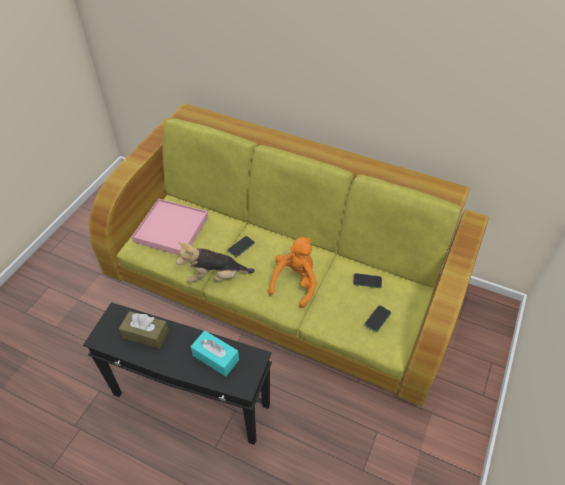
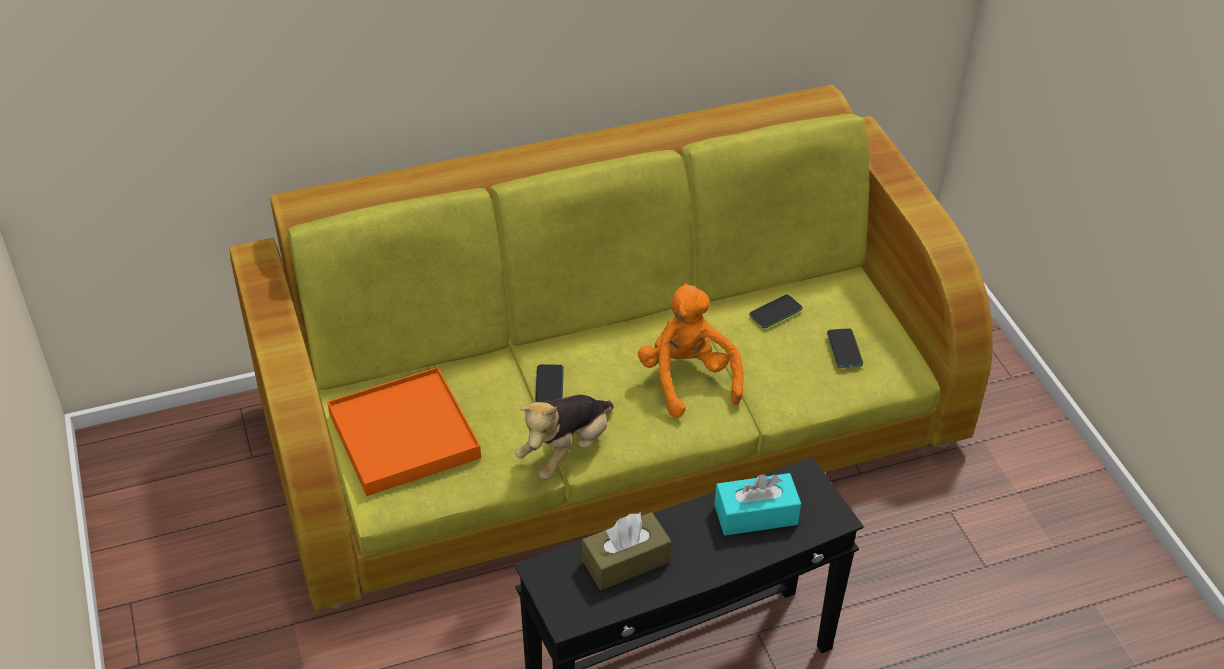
camera: 45 degrees left, 5 degrees down
pink tray [132,198,208,255] -> orange tray [327,367,481,496]

